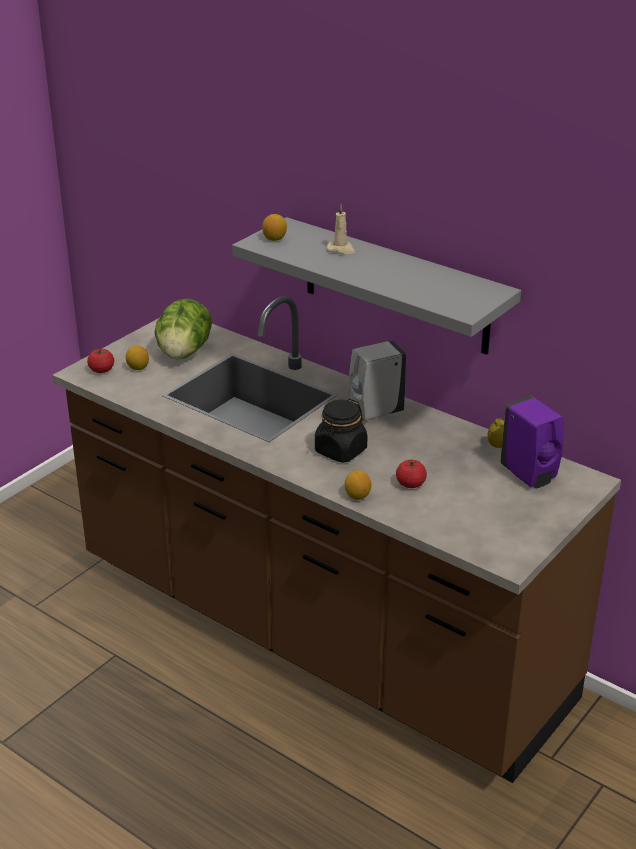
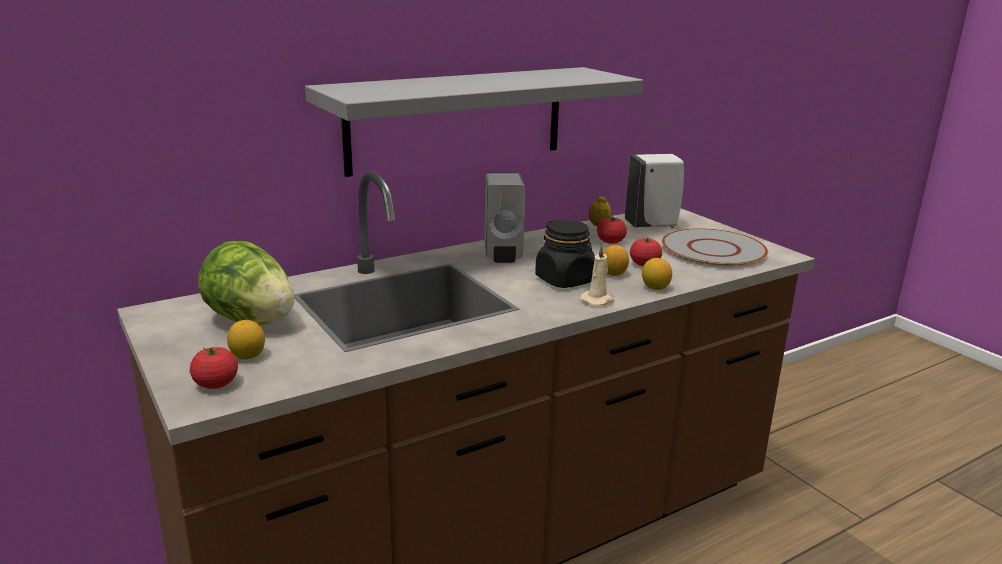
camera: 70 degrees left, 10 degrees down
lemon [262,214,287,241] -> lemon moved to [603,245,629,276]
beige candle [327,204,355,254] -> beige candle moved to [580,244,614,306]
purple soap dispenser [500,396,564,488] -> white soap dispenser [625,154,684,228]
none -> tomato [597,216,627,244]
none -> grey plate [662,228,768,268]

